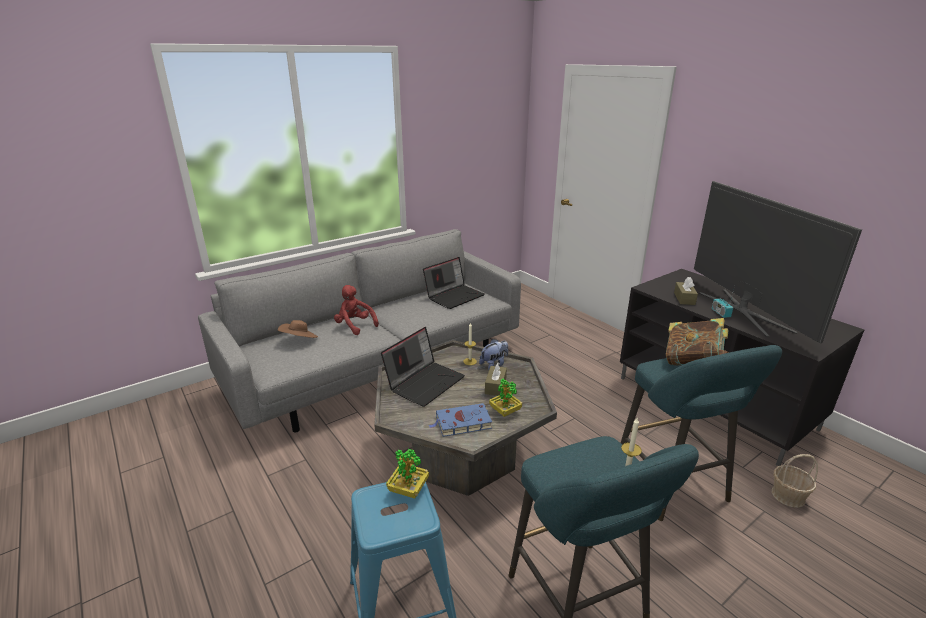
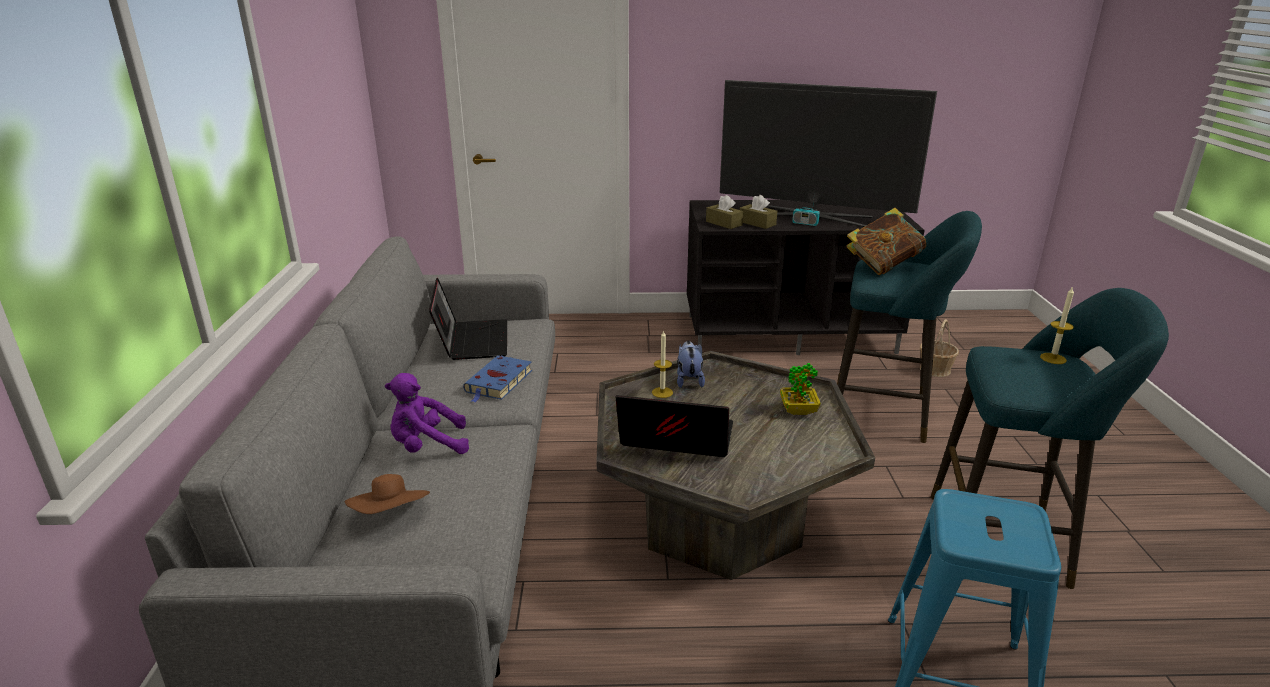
camera: 55 degrees left, 0 degrees up
red plush toy [334,285,379,335] -> purple plush toy [385,373,469,454]
laptop [381,327,465,407] -> laptop turned 60 degrees counterclockwise [615,395,733,457]
potted plant [386,449,429,499] -> none
blue book [429,403,492,437] -> blue book moved to [463,355,532,403]
brown tissue box [485,363,507,396] -> brown tissue box moved to [706,195,743,229]

